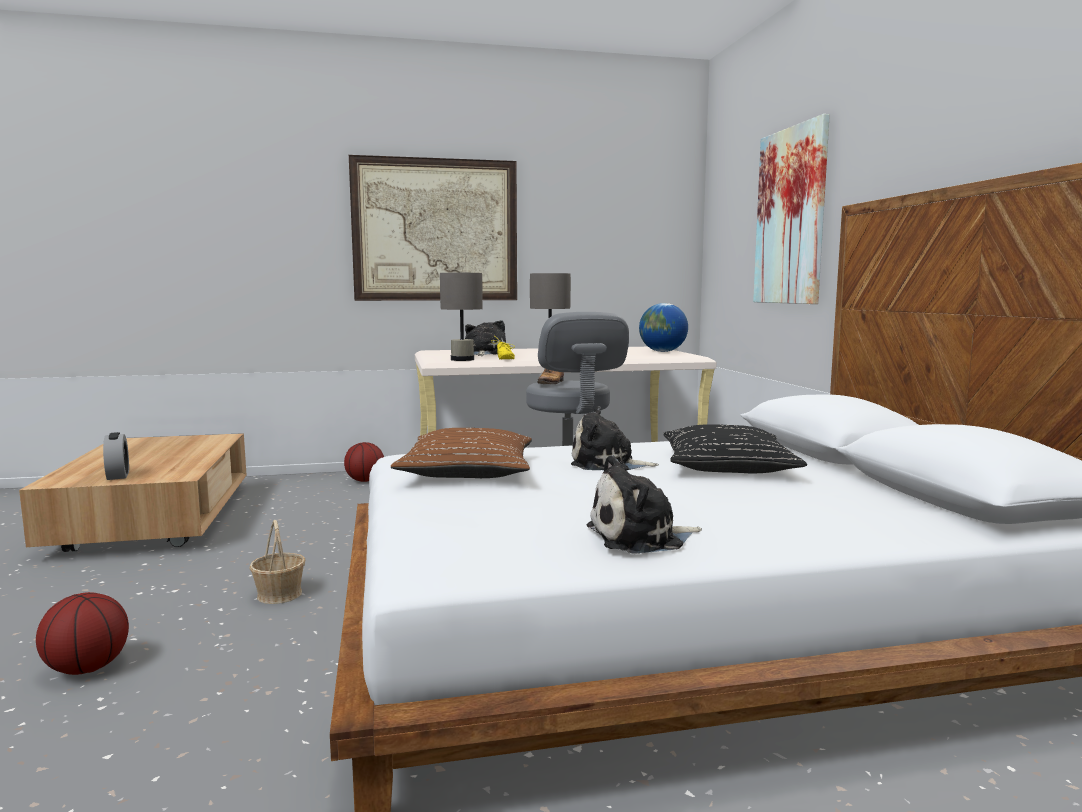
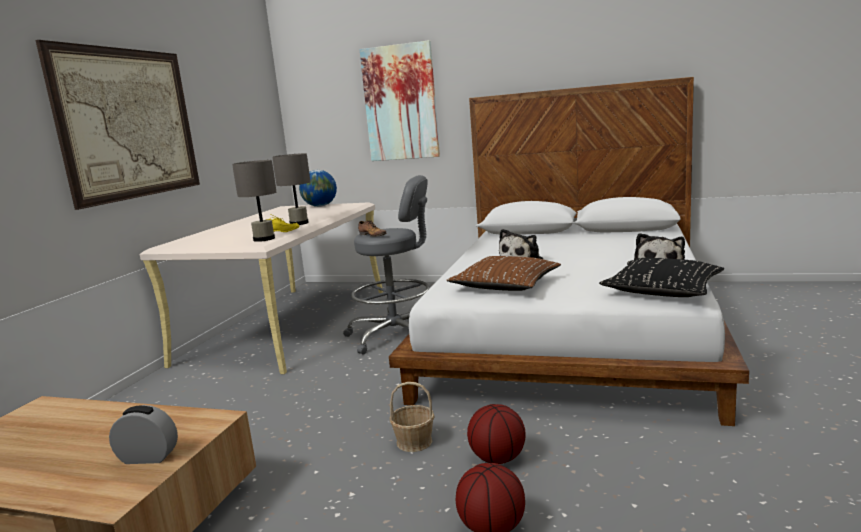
camera: 60 degrees left, 5 degrees up
basketball [344,442,384,482] -> basketball moved to [467,404,526,464]
plush toy [465,320,506,356] -> none
black pillow [663,424,807,473] -> black pillow moved to [599,258,724,297]

